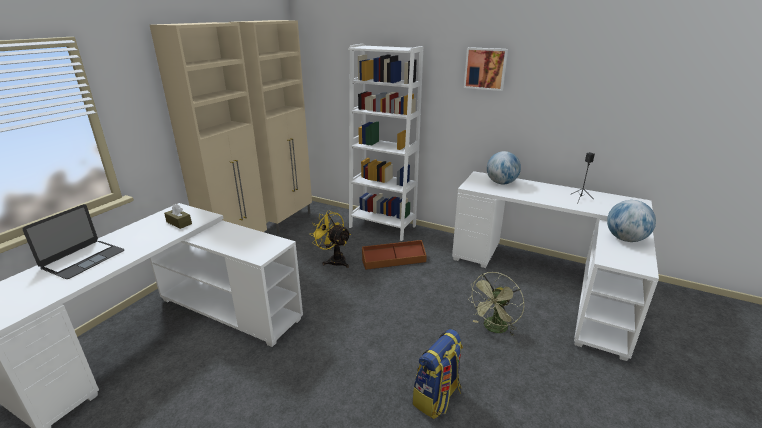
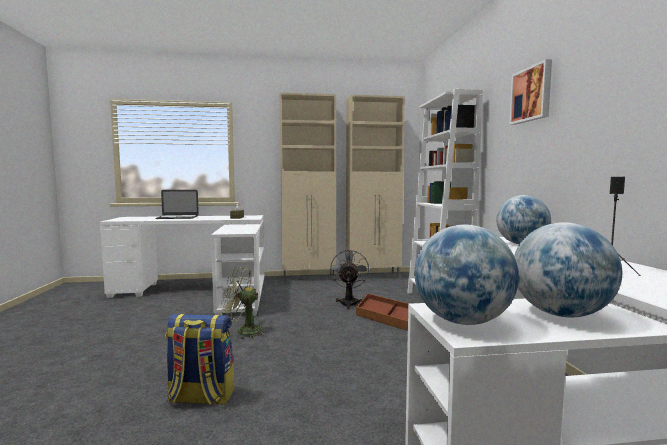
camera: 55 degrees right, 20 degrees down
yellow fan [309,210,351,268] -> grey fan [330,249,369,309]
green fan [468,272,525,336] -> green fan moved to [220,267,267,339]
none -> globe [414,225,519,325]

